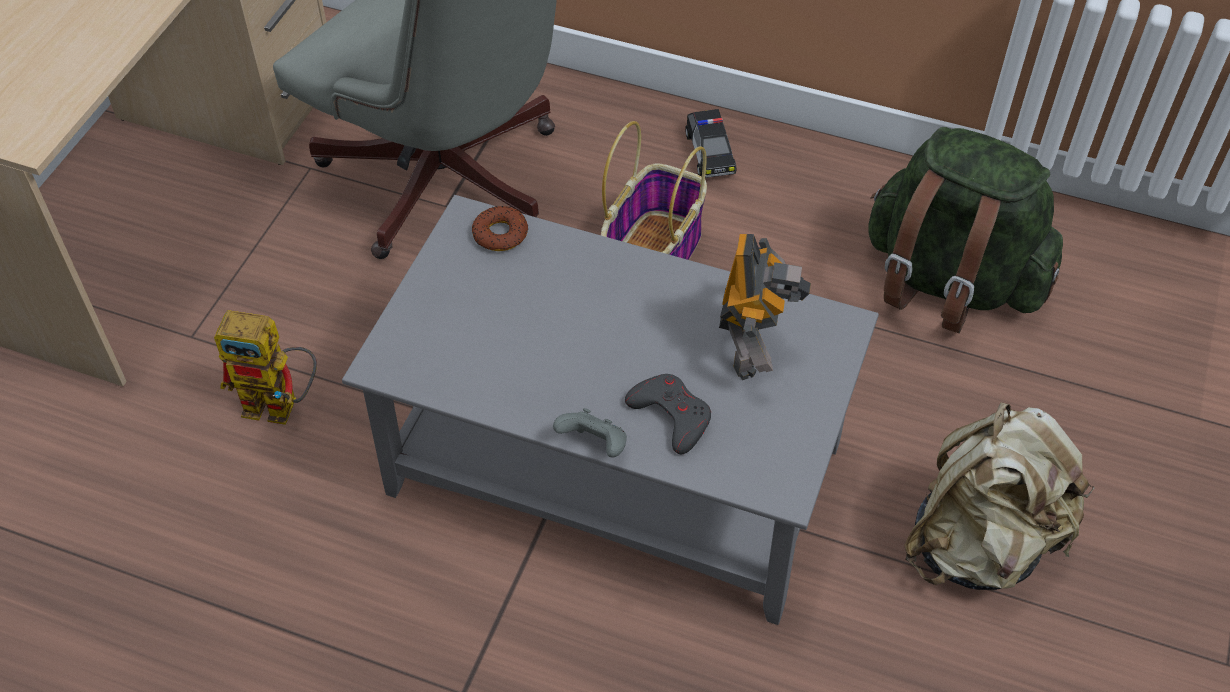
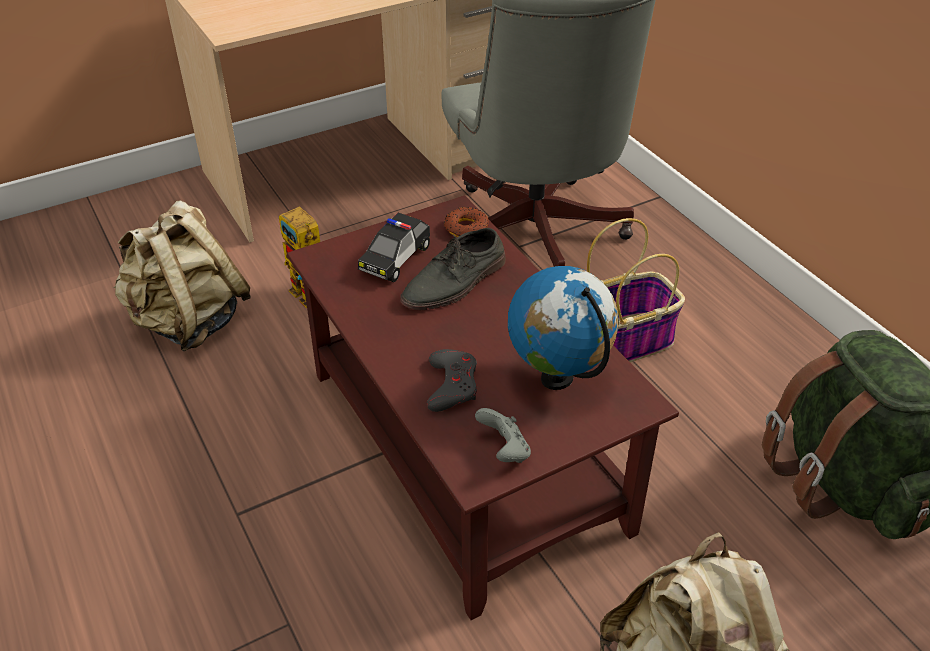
camera: 40 degrees right, 10 degrees down
grey coffee table [342,195,879,625] -> brown coffee table [287,195,679,620]
grey game controller [553,408,627,457] -> grey game controller moved to [475,408,531,463]
toy car [685,109,736,178] -> toy car moved to [358,213,430,282]
toy robot [719,234,811,380] -> globe [508,266,619,390]
none -> beige backpack [114,200,251,351]
none -> grey shoe [400,228,506,310]

